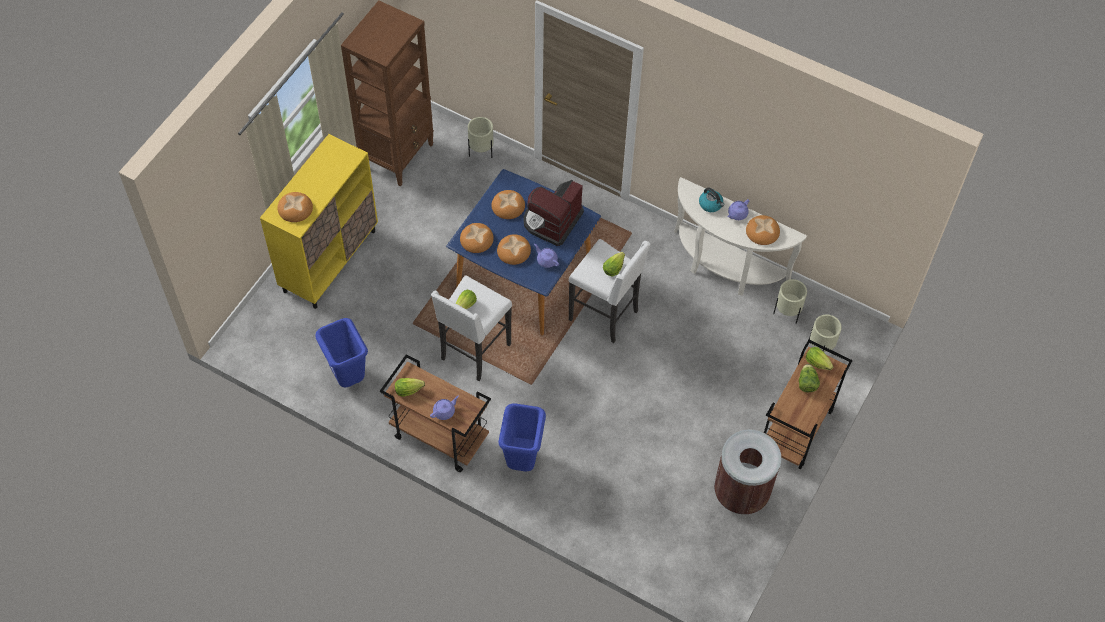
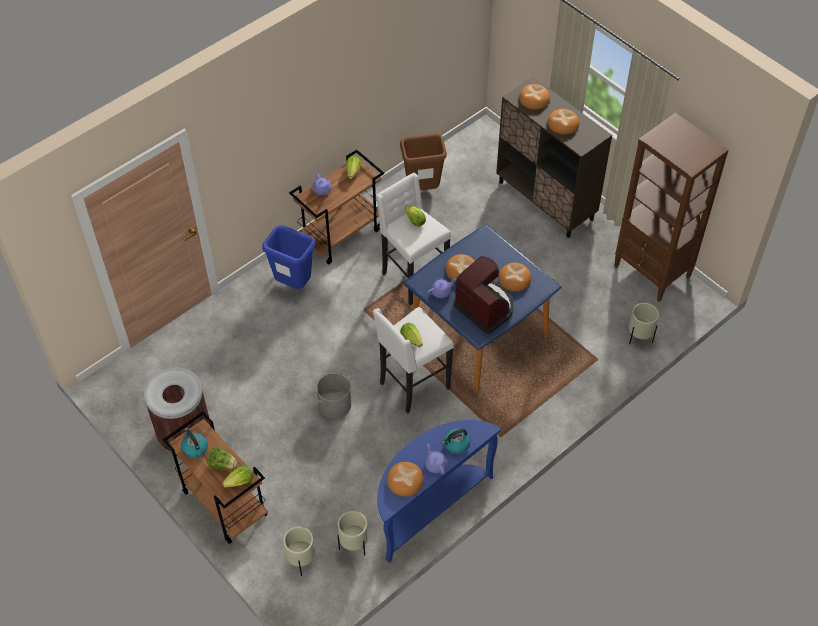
camera: 110 degrees right, 5 degrees down
yellow cabinet [260,134,378,309] -> brown cabinet [496,77,612,238]
blue trash can [315,318,368,387] -> brown trash can [400,133,447,191]
bread [460,223,494,253] -> bread moved to [547,109,579,135]
white console table [674,177,807,296] -> blue console table [377,420,501,563]
none -> kettle [181,428,208,458]
none -> grey bucket [312,368,354,419]

